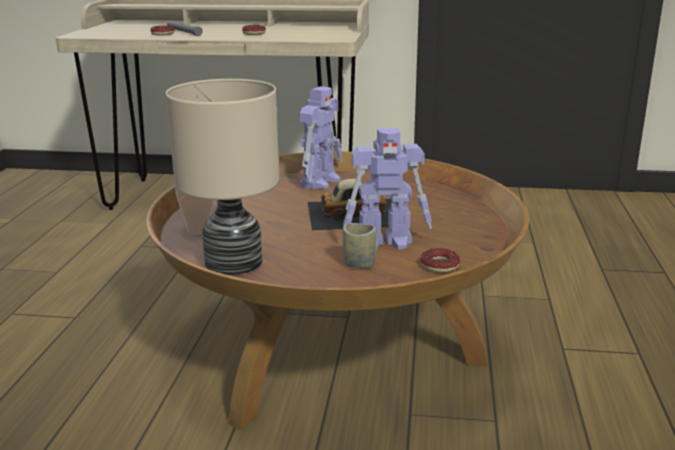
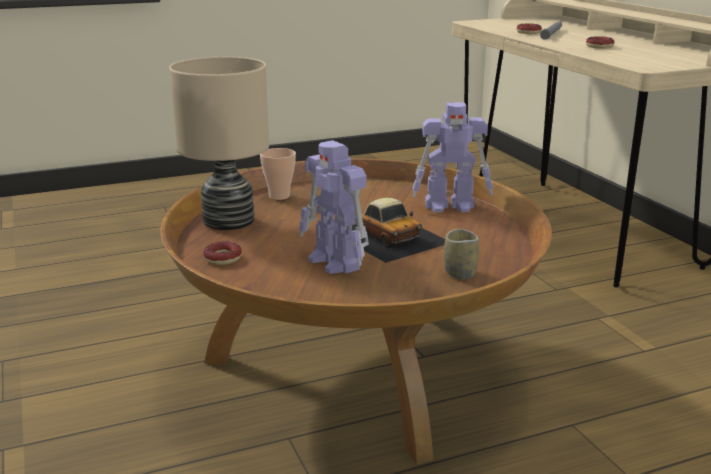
camera: 60 degrees right, 0 degrees up
cup [343,223,377,269] -> cup moved to [444,229,479,280]
donut [420,248,460,273] -> donut moved to [203,242,242,265]

